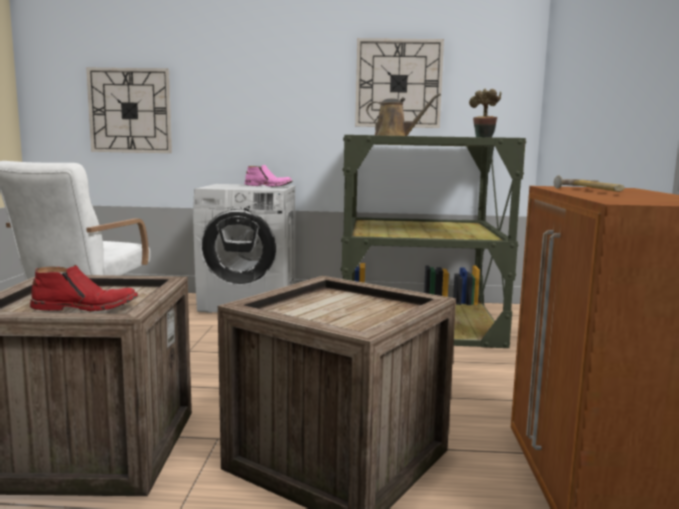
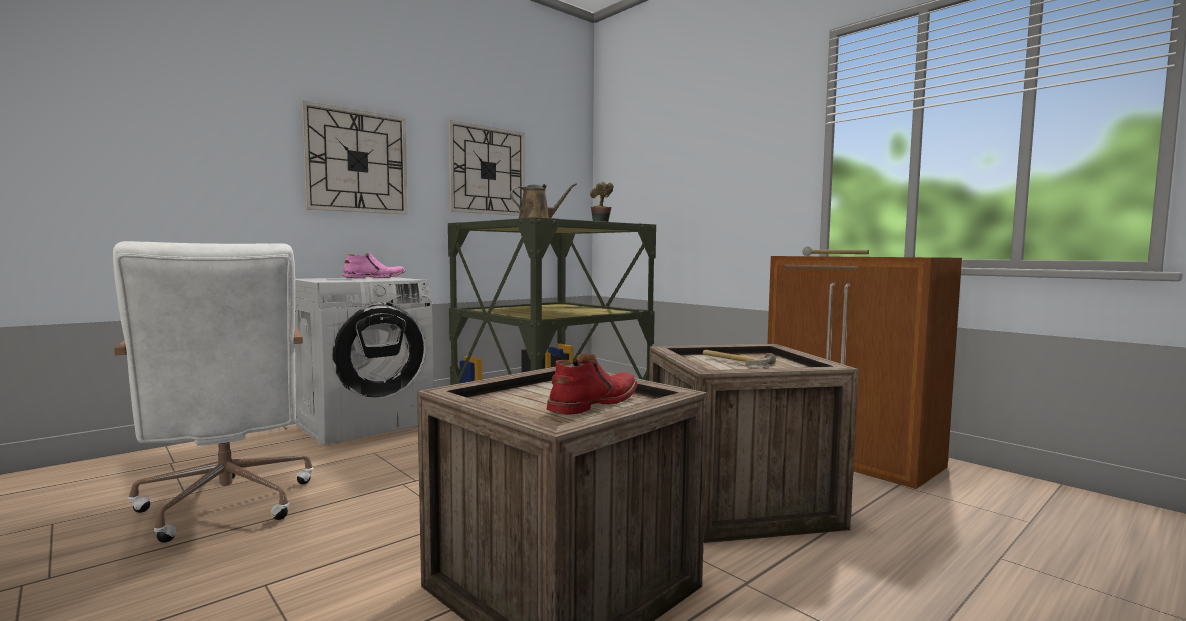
camera: 45 degrees left, 5 degrees down
wall clock [86,68,172,153] -> wall clock moved to [302,101,408,215]
none -> hammer [703,350,776,366]

